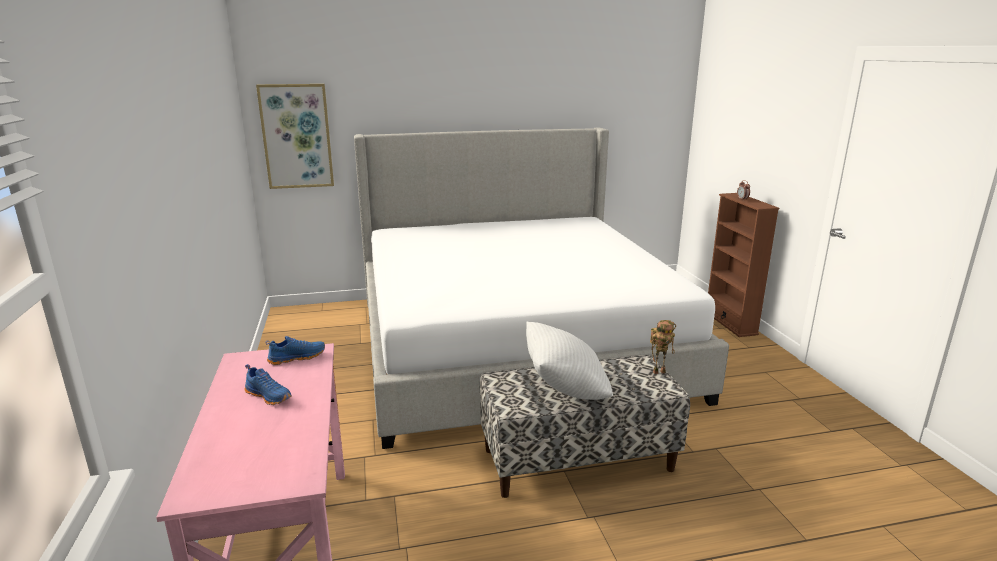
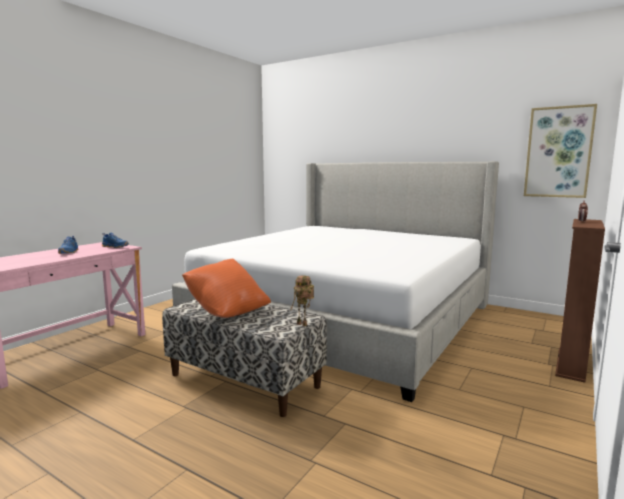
camera: 45 degrees right, 10 degrees down
picture [256,84,334,189] -> picture moved to [524,104,597,198]
white pillow [526,321,613,400] -> orange pillow [182,259,271,318]

